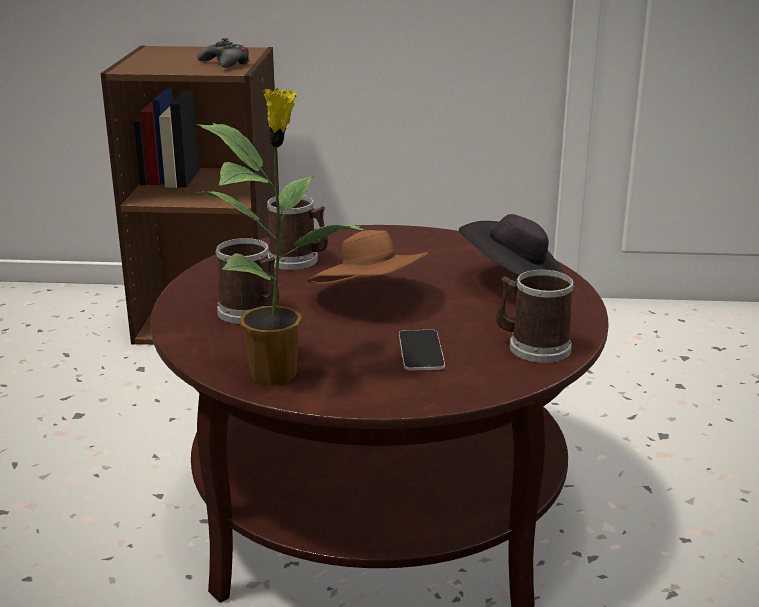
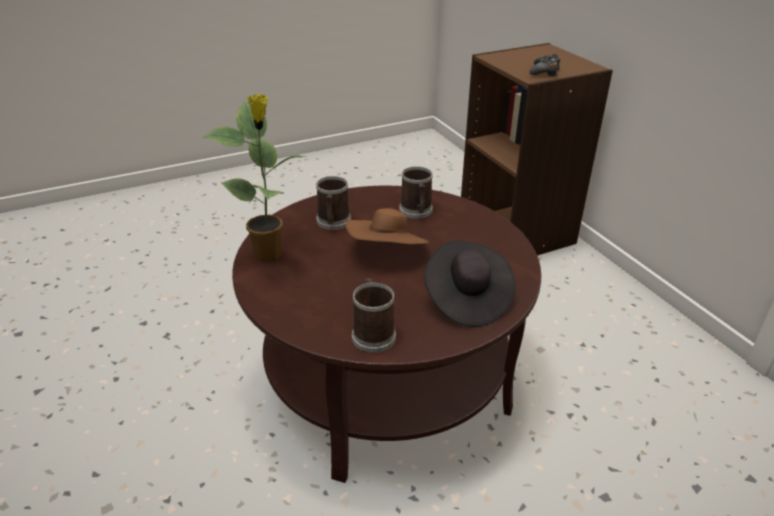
camera: 60 degrees right, 10 degrees up
phone [399,330,445,370] -> none

